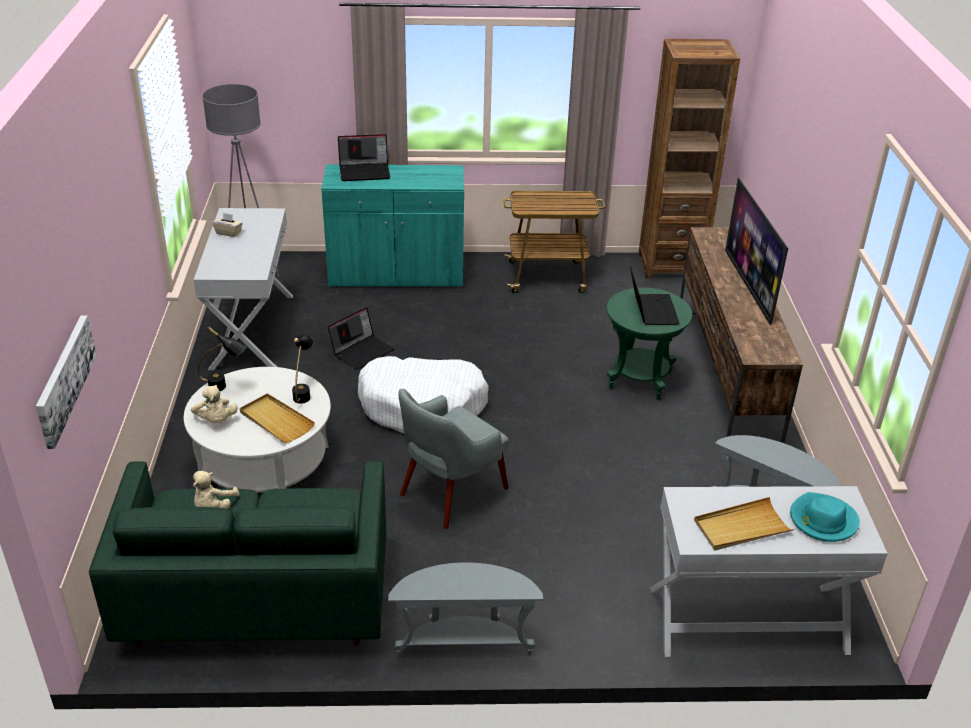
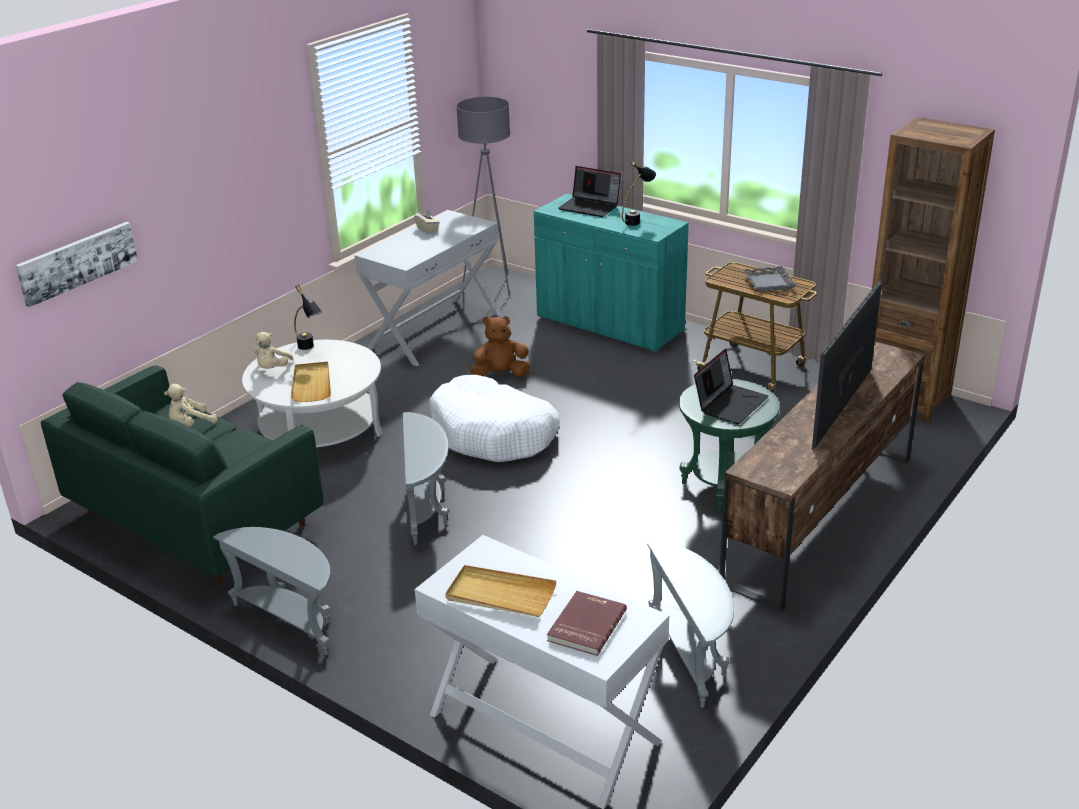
camera: 40 degrees right, 5 degrees down
black table lamp [292,334,313,404] -> black table lamp moved to [622,162,656,226]
laptop [328,307,395,370] -> brown plush toy [469,316,530,377]
grey armchair [398,389,508,529] -> grey side table [403,412,450,545]
turquoise hat [790,492,860,542] -> red book [547,591,627,656]
none -> grey tray [743,266,796,292]

